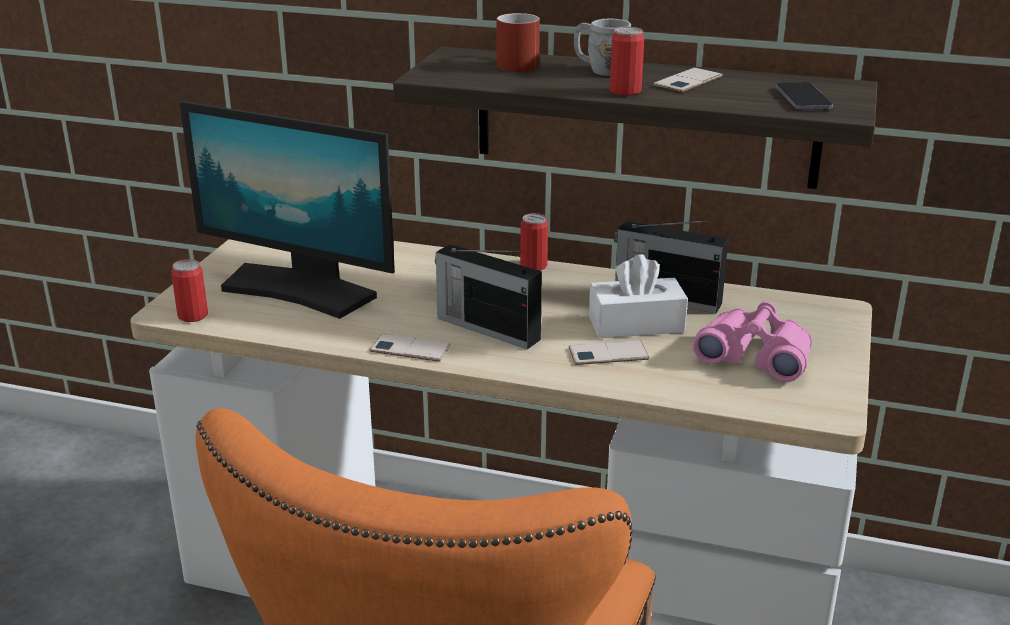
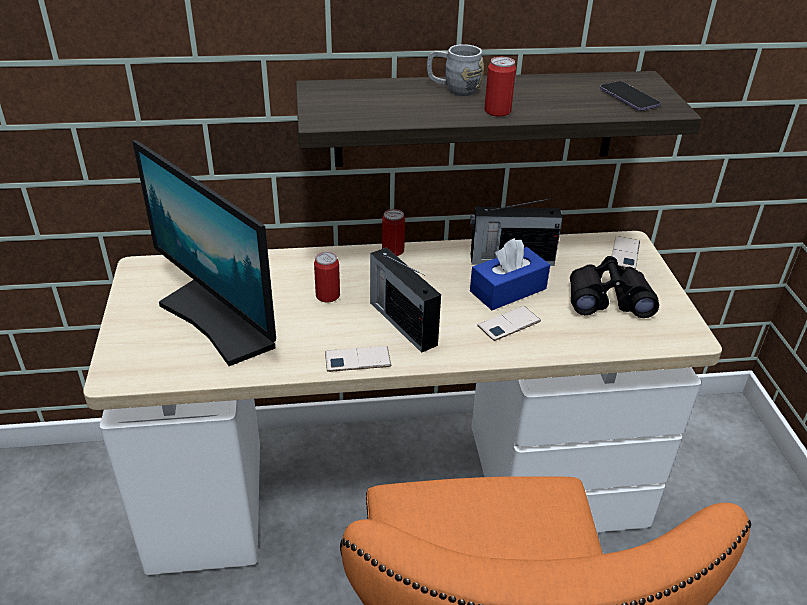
camera: 25 degrees left, 10 degrees up
can [171,259,208,322] -> can moved to [314,252,340,303]
monitor [180,101,395,319] -> monitor turned 45 degrees clockwise [132,140,276,366]
radio [435,244,542,349] -> radio turned 45 degrees clockwise [370,247,441,353]
red mug [496,13,540,72] -> none
white tissue box [589,254,688,338] -> blue tissue box [470,238,550,310]
phone [653,68,723,92] -> phone moved to [612,236,640,269]
pink binoculars [693,301,812,382] -> black binoculars [570,256,659,318]

